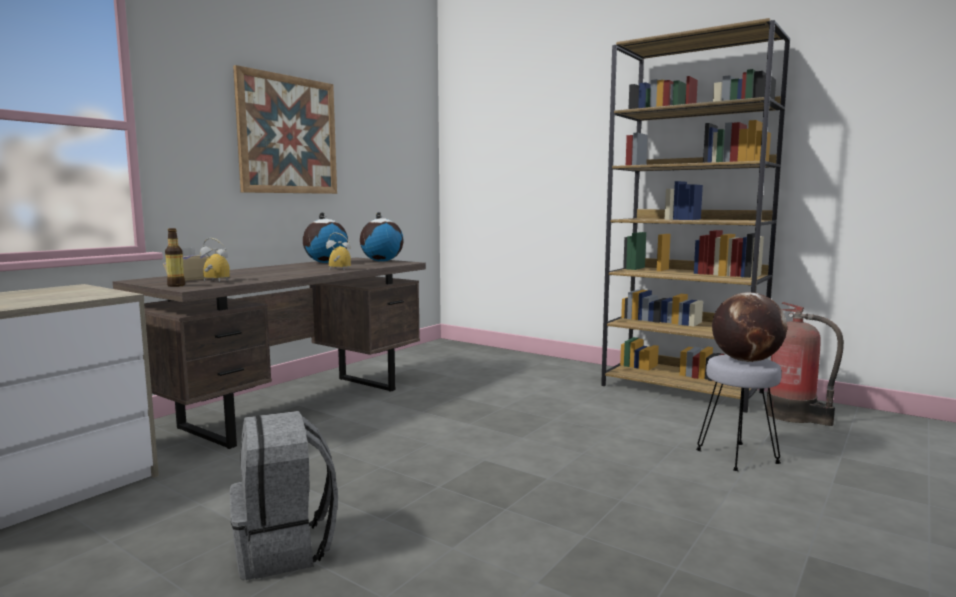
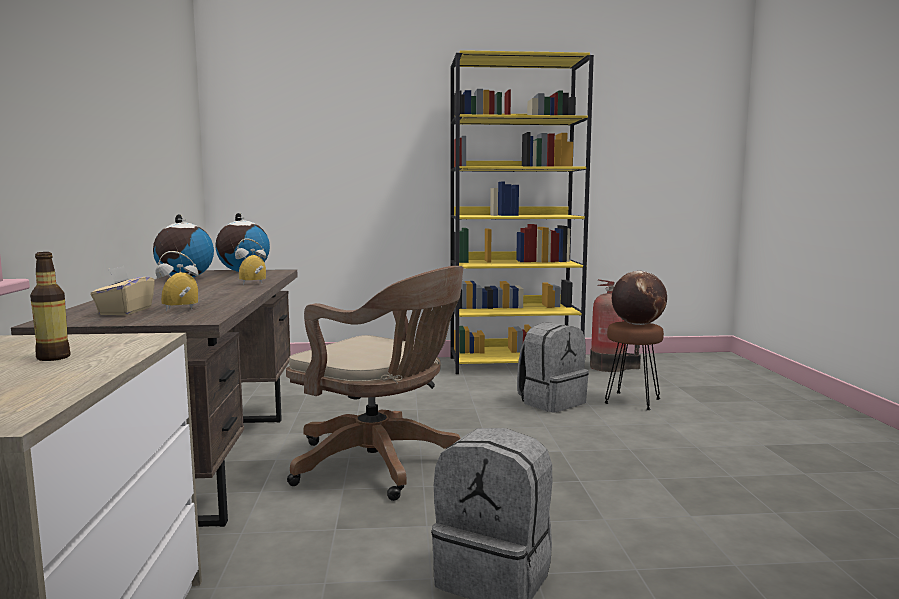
camera: 40 degrees left, 0 degrees up
bottle [165,228,185,287] -> bottle moved to [30,252,71,361]
picture [233,65,337,194] -> none
brown bookcase [601,18,790,413] -> yellow bookcase [451,50,594,374]
grey stool [696,355,782,471] -> brown stool [604,321,664,410]
none -> brown office chair [286,266,464,501]
none -> grey backpack [517,322,589,413]

